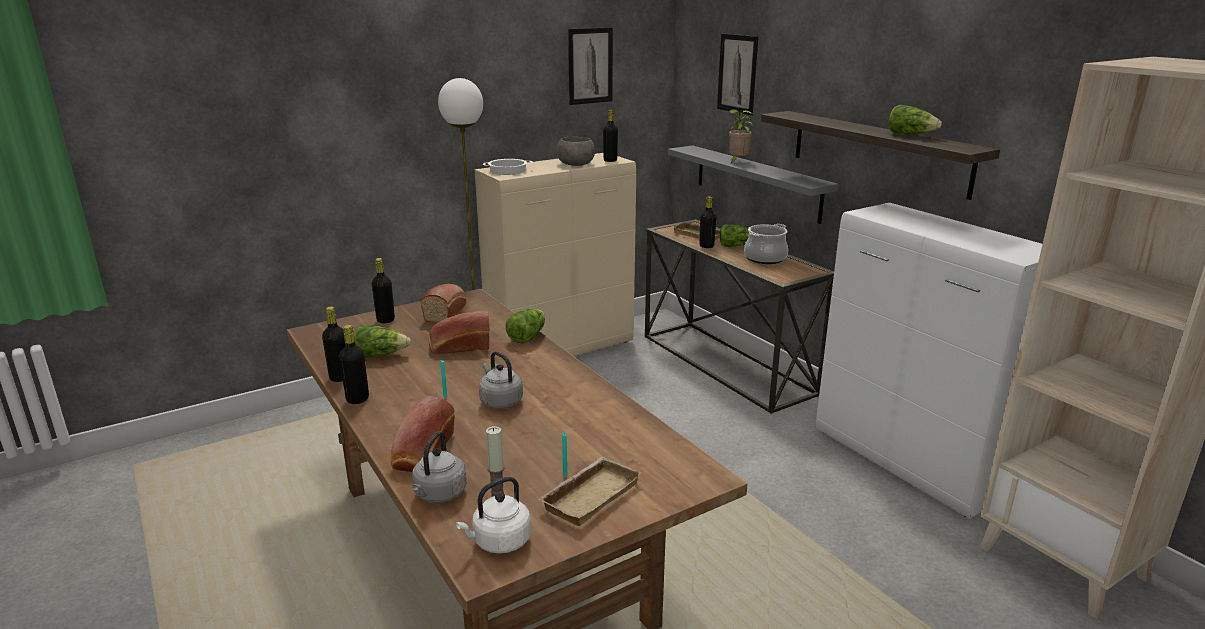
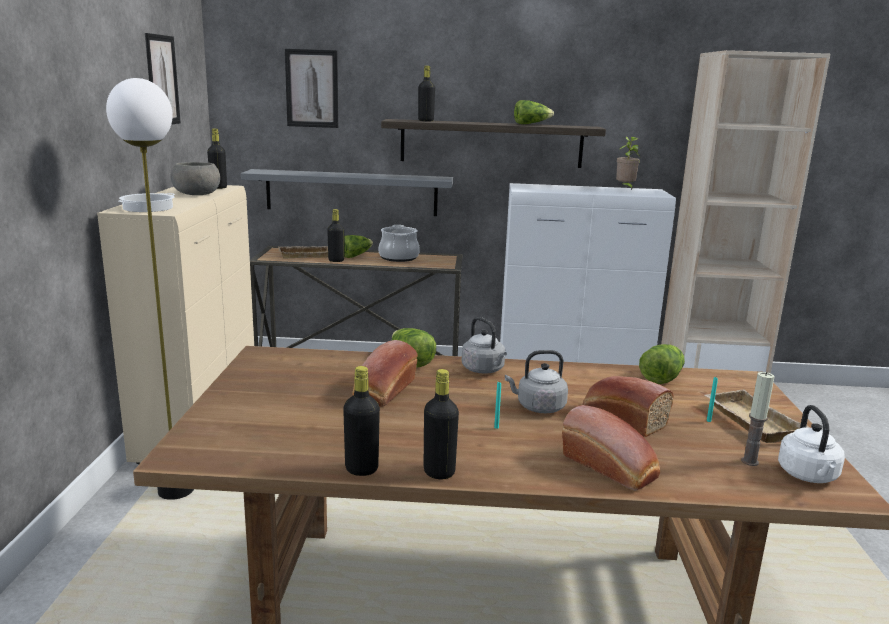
camera: 55 degrees left, 5 degrees down
lettuce [354,325,411,357] -> lettuce moved to [639,344,685,384]
black bottle [372,258,395,323] -> black bottle moved to [418,66,435,121]
grey kettle [412,431,467,503] -> grey kettle moved to [461,317,507,374]
bread [420,284,467,323] -> bread moved to [583,376,674,437]
potted plant [729,109,753,163] -> potted plant moved to [616,136,641,190]

